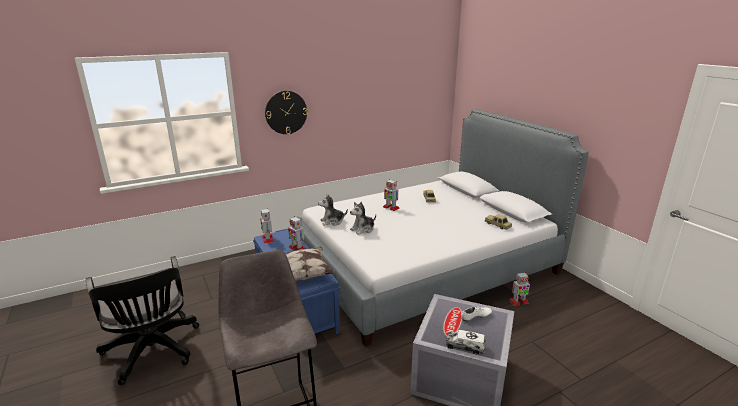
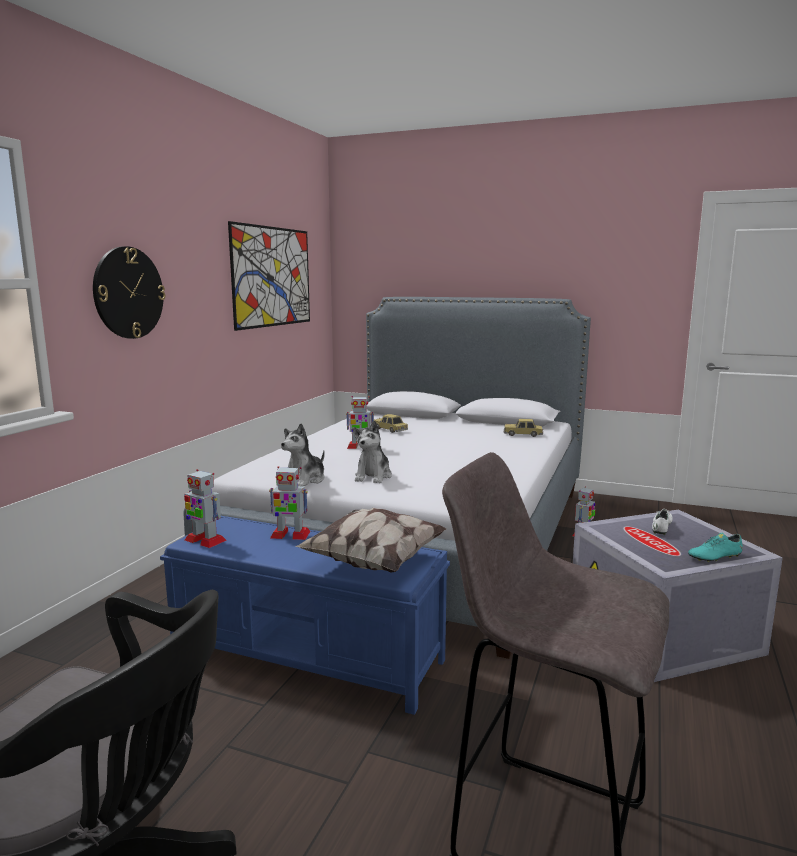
camera: 40 degrees left, 10 degrees down
toy truck [446,330,486,354] -> turquoise shoe [688,533,743,562]
none -> picture [228,221,310,331]

